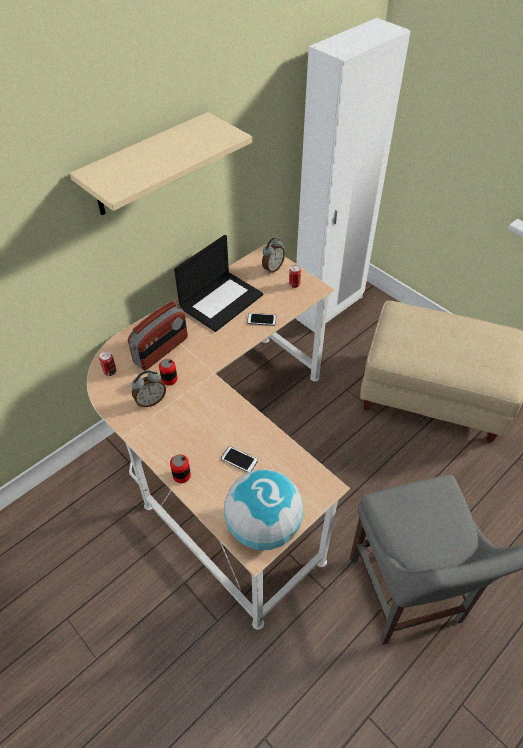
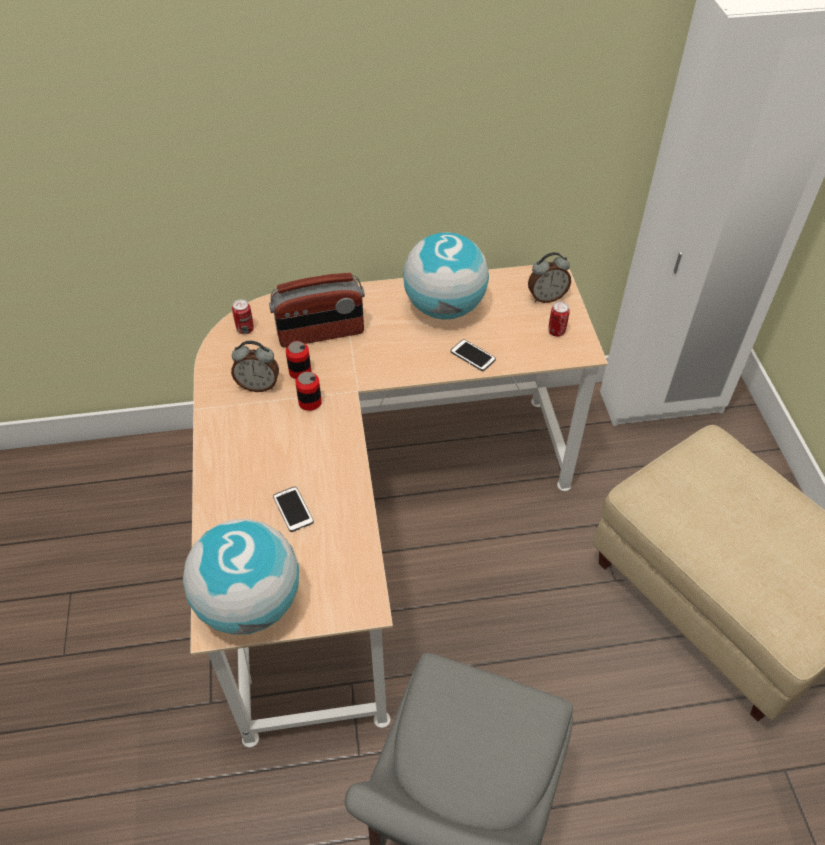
camera: 35 degrees right, 0 degrees up
beige shelf [70,112,252,215] -> none
can [170,455,191,483] -> can moved to [295,372,322,411]
laptop [174,235,263,332] -> globe [403,232,489,320]

